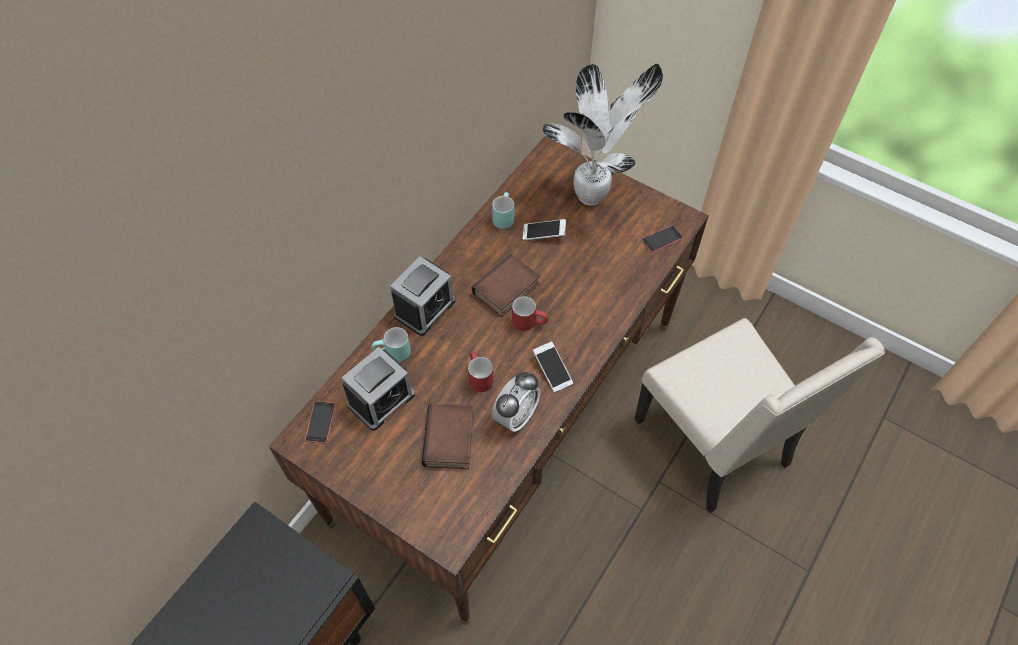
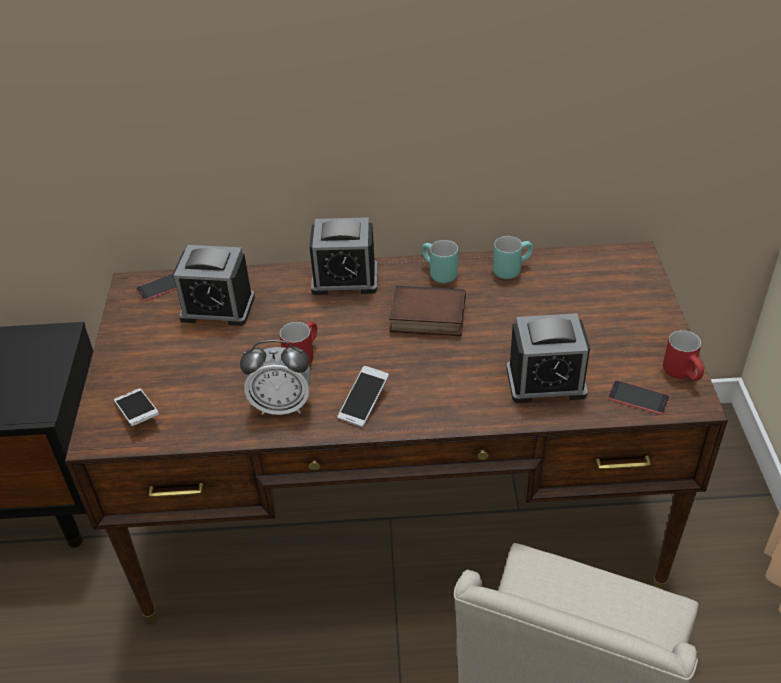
camera: 55 degrees right, 15 degrees down
turquoise mug [372,327,411,362] -> turquoise mug moved to [422,240,458,283]
book [422,404,474,469] -> none
red mug [512,296,548,331] -> red mug moved to [663,330,704,381]
phone [523,219,566,241] -> phone moved to [114,388,159,426]
potted plant [543,64,663,205] -> none
none -> alarm clock [506,313,590,403]

